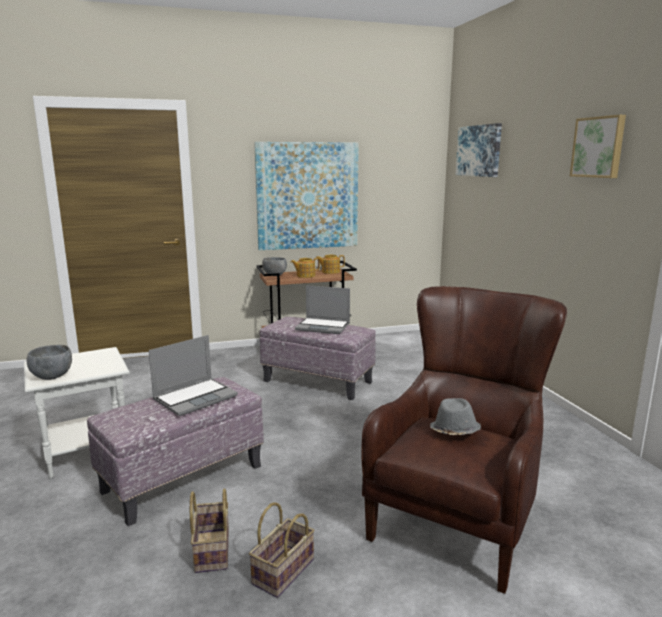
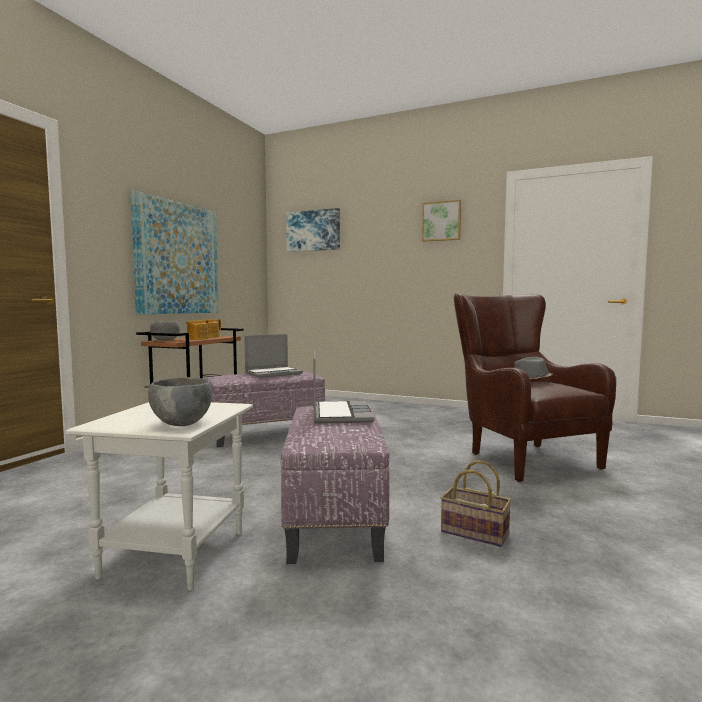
camera: 50 degrees left, 10 degrees down
basket [249,502,315,598] -> none

